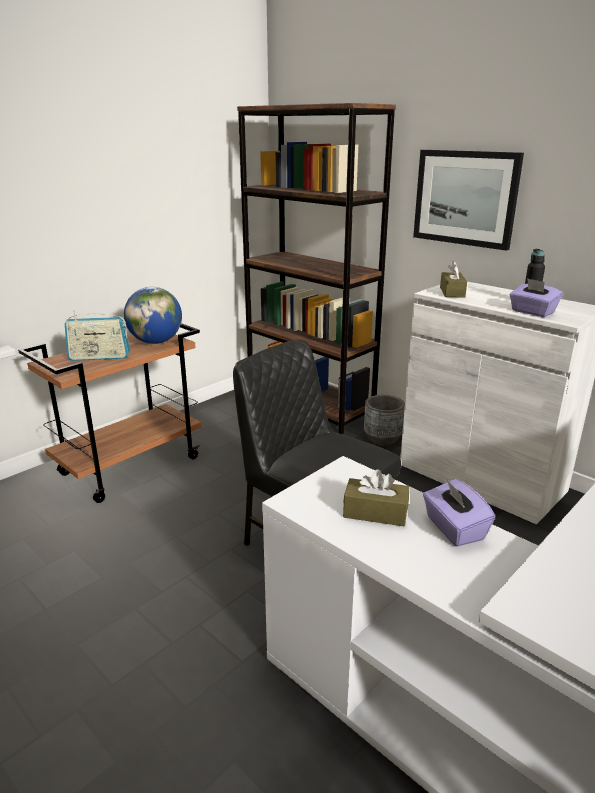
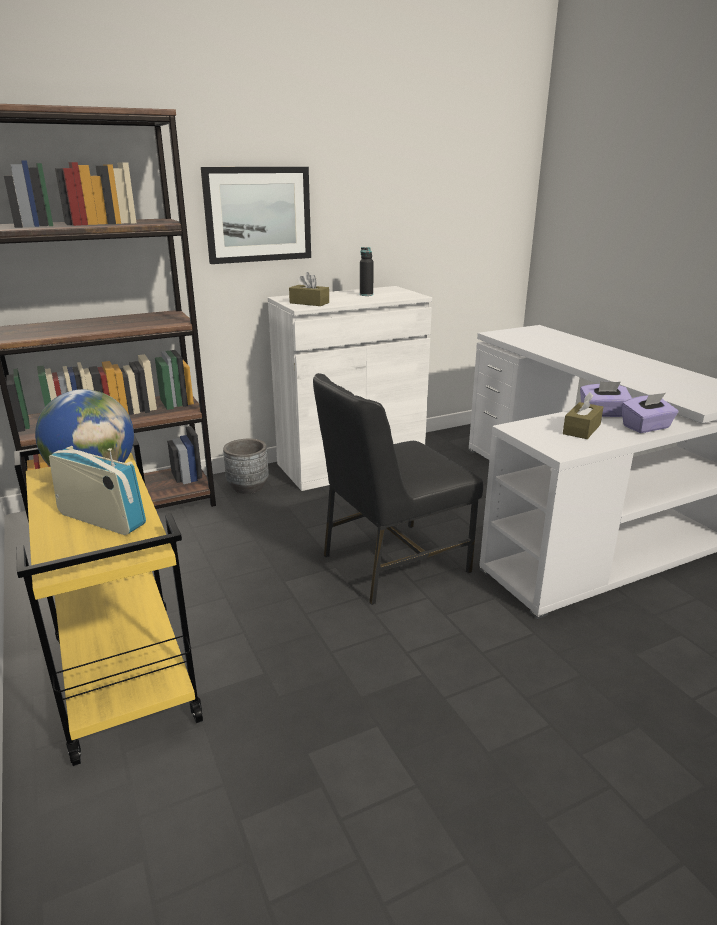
camera: 70 degrees left, 0 degrees up
brown cart [18,323,202,503] -> yellow cart [14,435,203,766]
radio [65,310,130,361] -> radio turned 75 degrees counterclockwise [49,446,146,535]
purple tissue box [510,278,563,317] -> purple tissue box moved to [622,393,678,433]

